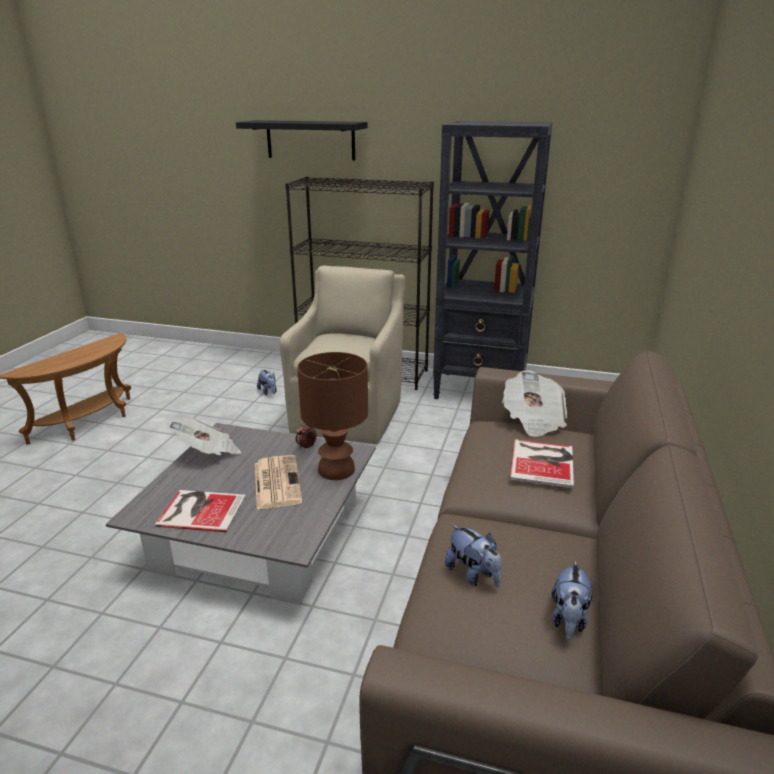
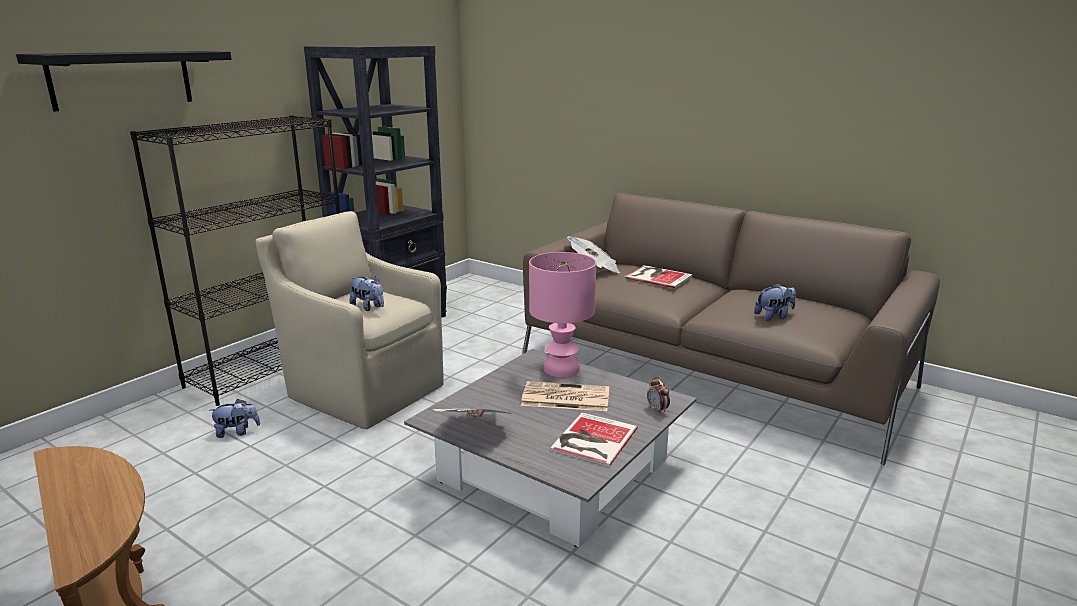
camera: 70 degrees left, 5 degrees down
alarm clock [296,422,317,450] -> alarm clock moved to [647,377,670,415]
brown table lamp [297,352,368,480] -> pink table lamp [529,252,596,377]
plush toy [551,560,592,640] -> plush toy moved to [349,276,384,311]

